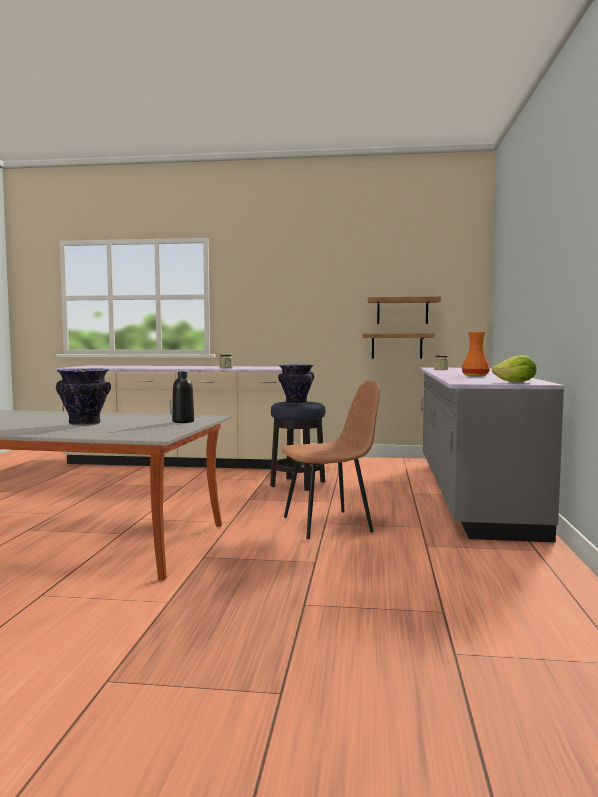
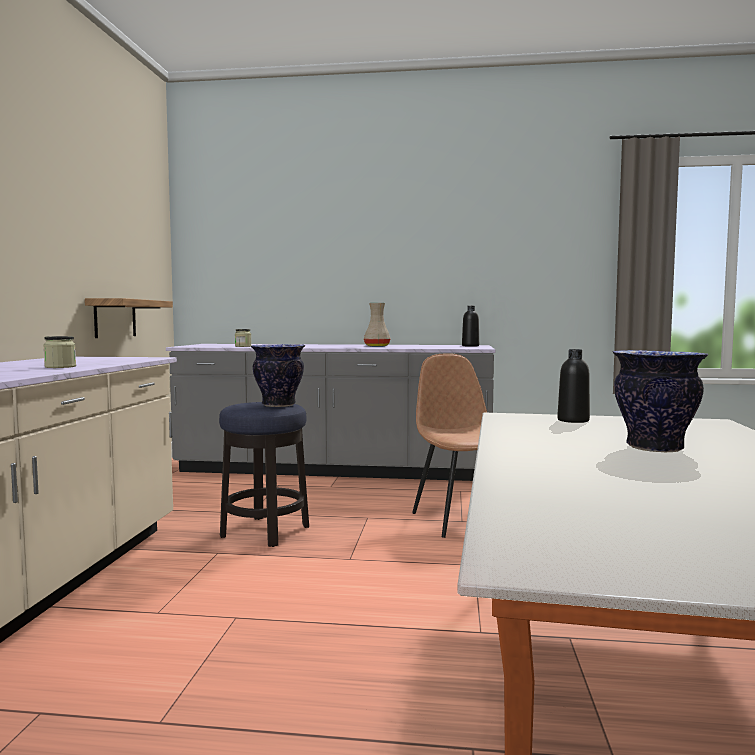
camera: 90 degrees left, 0 degrees up
shelf [368,297,441,324] -> none
orange vase [462,332,490,377] -> beige vase [364,303,391,347]
lettuce [492,355,537,382] -> black bottle [462,306,479,346]

